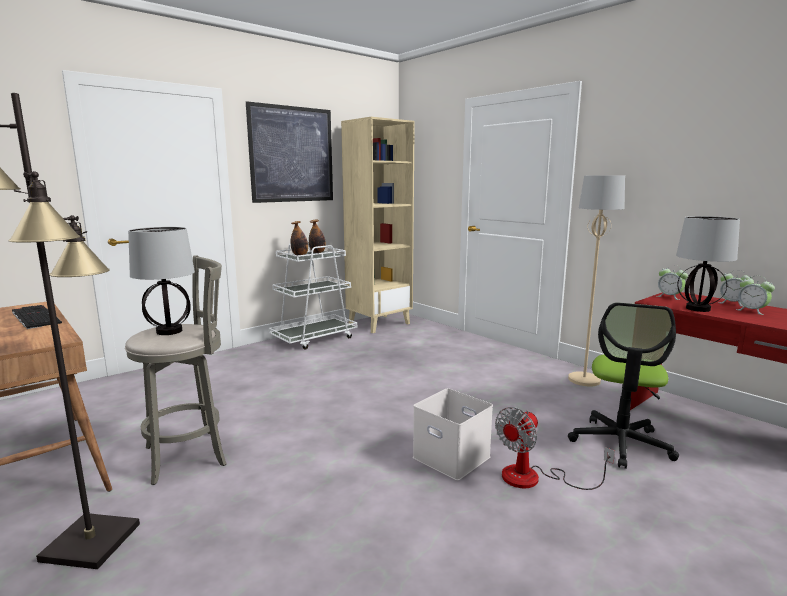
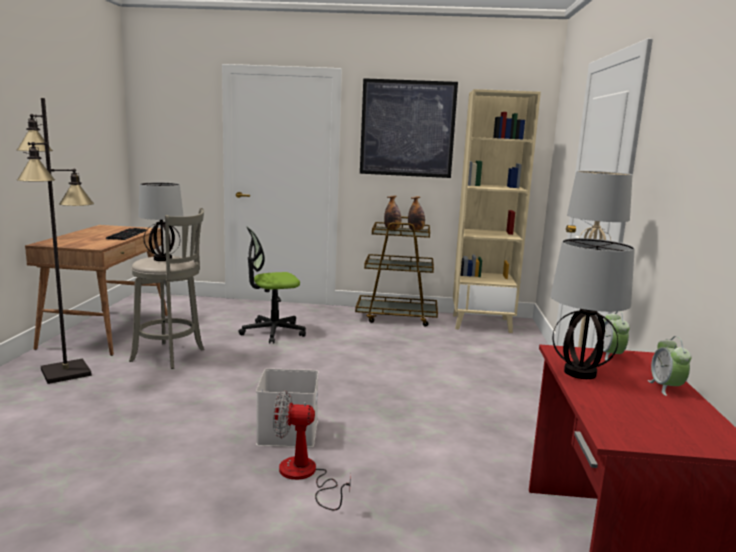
camera: 45 degrees right, 0 degrees up
white cart [269,242,357,350] -> brown cart [355,217,438,327]
office chair [568,302,679,469] -> office chair moved to [239,227,306,344]
alarm clock [735,276,775,315] -> none

